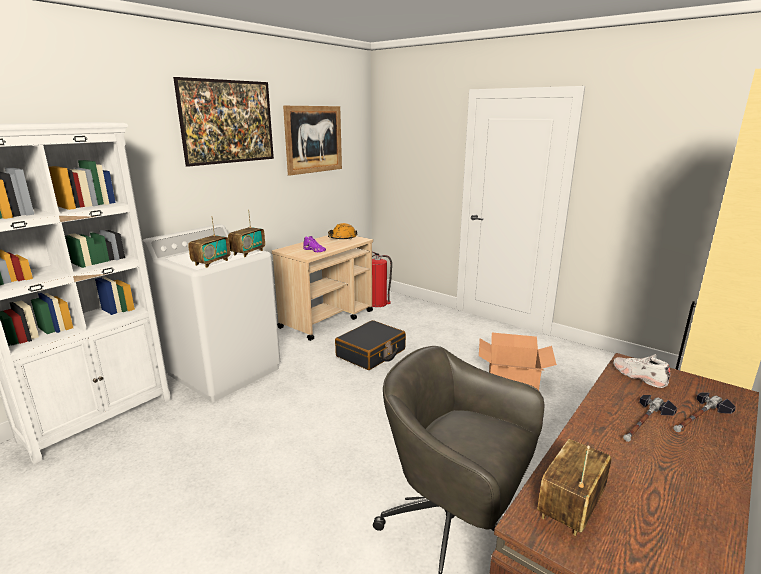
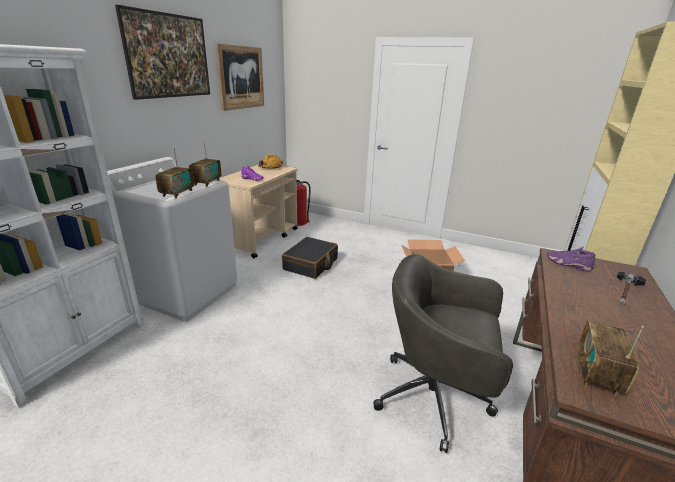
camera: 15 degrees left, 5 degrees up
white shoe [613,354,671,388] -> purple shoe [547,246,596,272]
hammer [623,395,677,442] -> none

